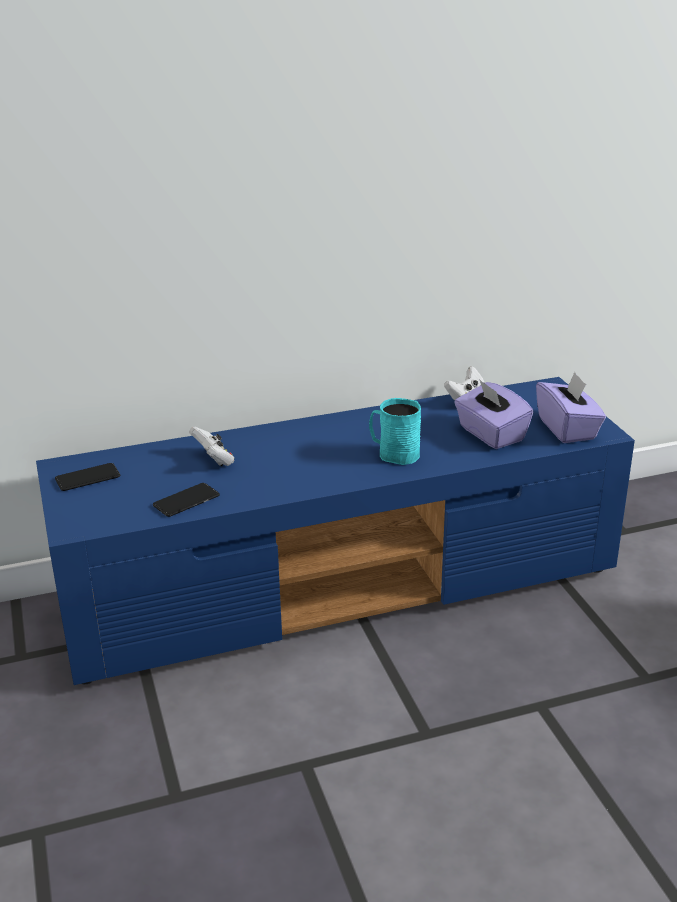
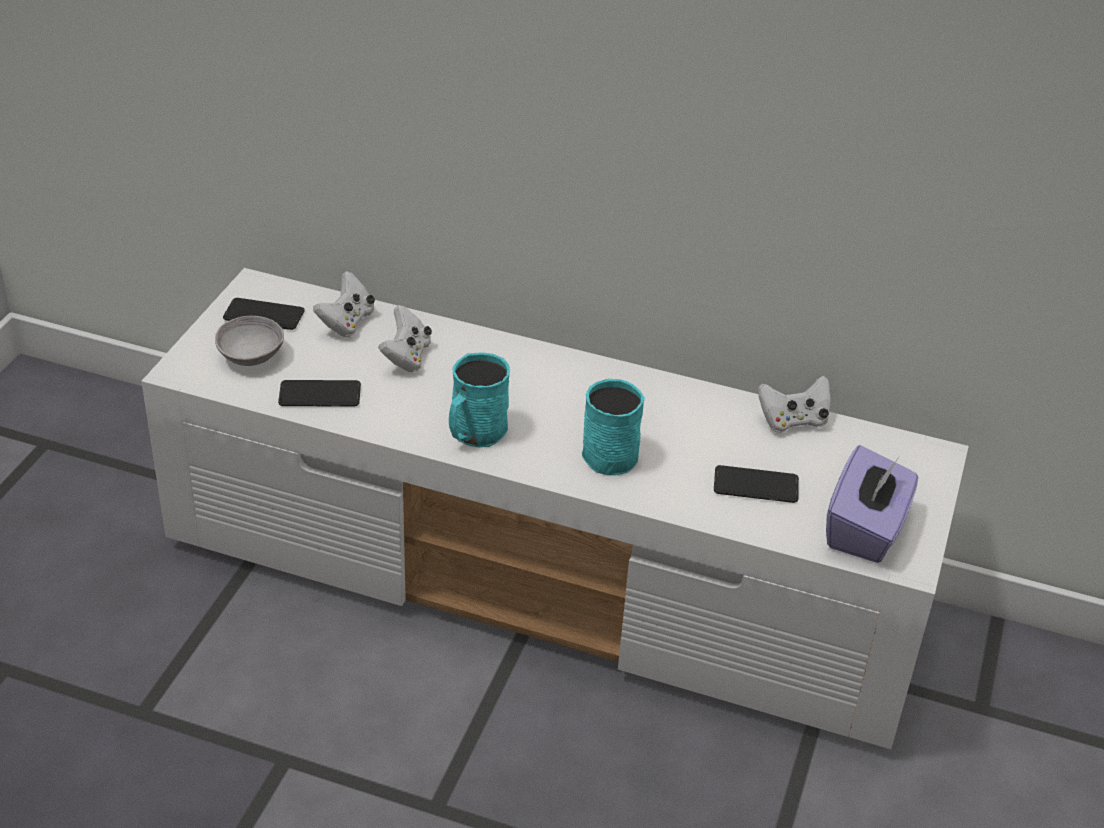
camera: 35 degrees right, 10 degrees up
blue tv stand [36,377,635,685] -> white tv stand [141,268,969,749]
purple tissue box [454,379,533,449] -> phone [714,465,799,503]
none -> grey bowl [215,316,284,366]
none -> white game controller [313,271,375,337]
none -> turquoise mug [449,352,510,447]

